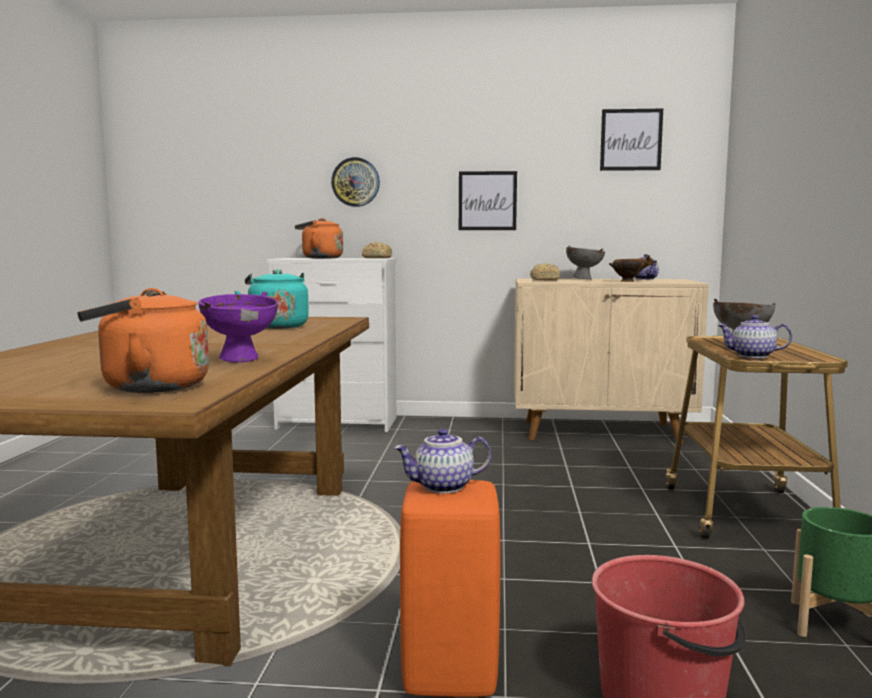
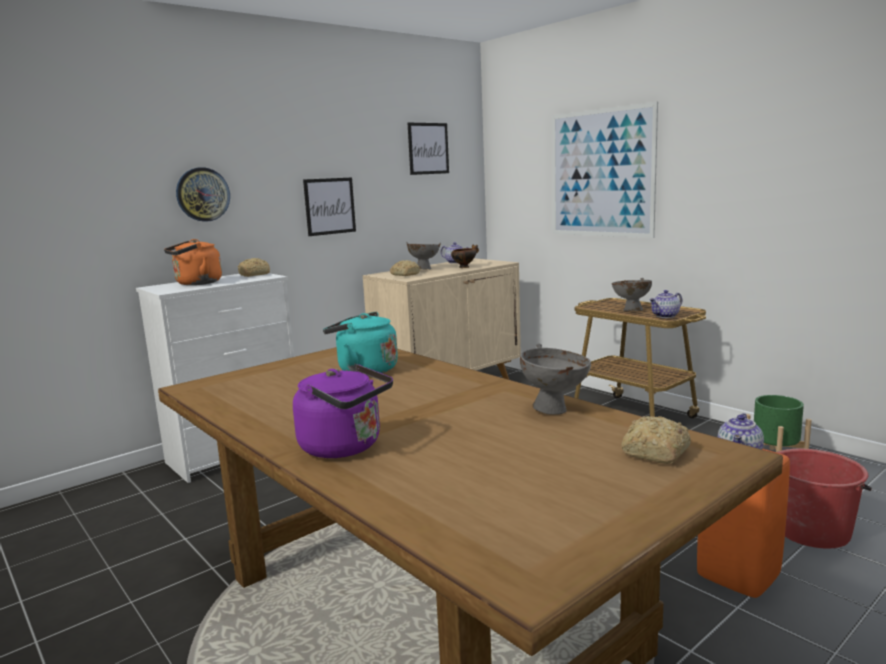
camera: 45 degrees left, 5 degrees up
orange kettle [77,288,209,393] -> bread [621,416,691,464]
purple bowl [199,291,278,362] -> grey bowl [520,343,591,415]
none -> purple kettle [293,364,393,458]
none -> picture [552,102,658,238]

